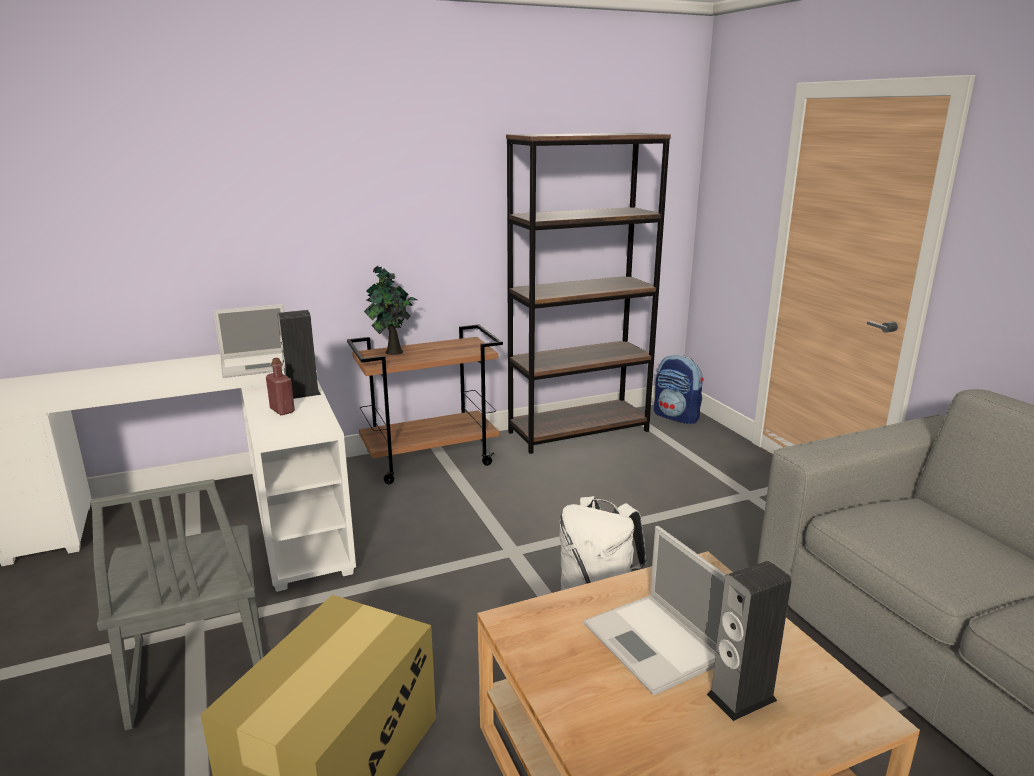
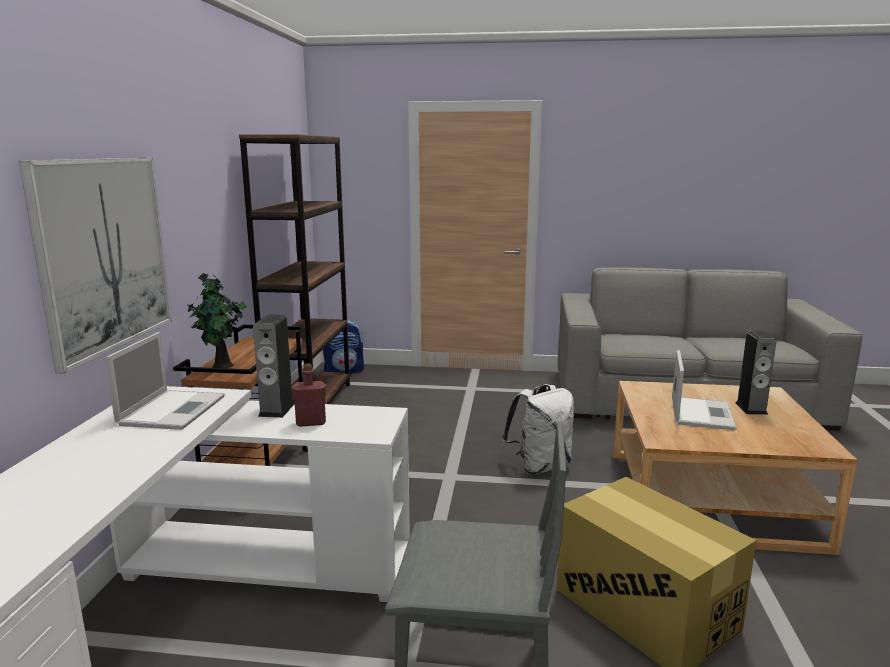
camera: 60 degrees left, 5 degrees down
laptop [583,526,726,695] -> laptop turned 75 degrees counterclockwise [672,350,737,430]
none -> picture [19,158,172,374]

